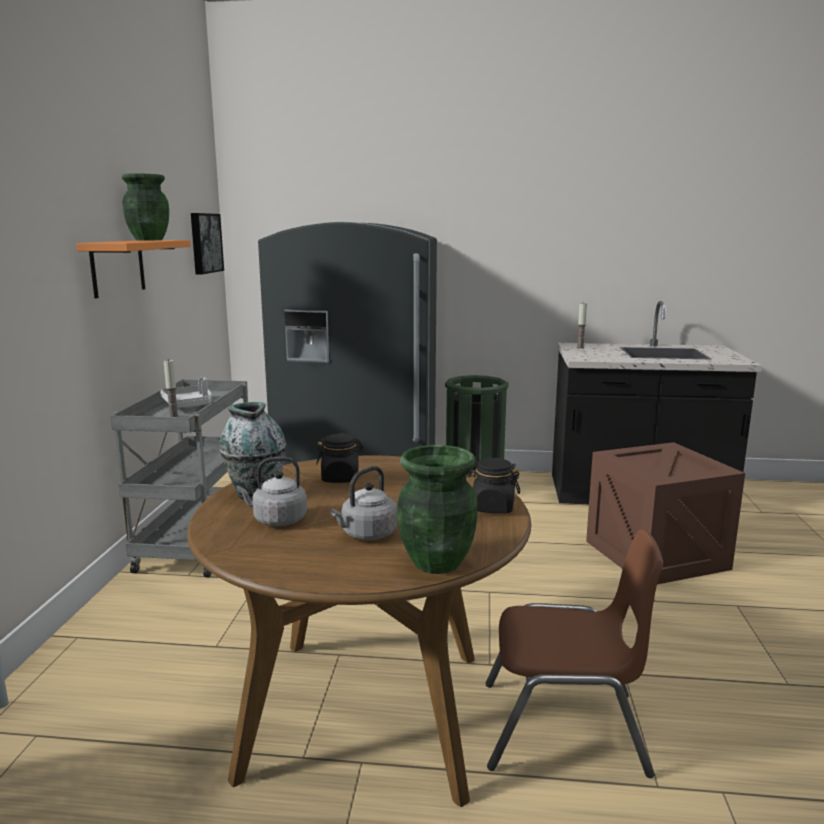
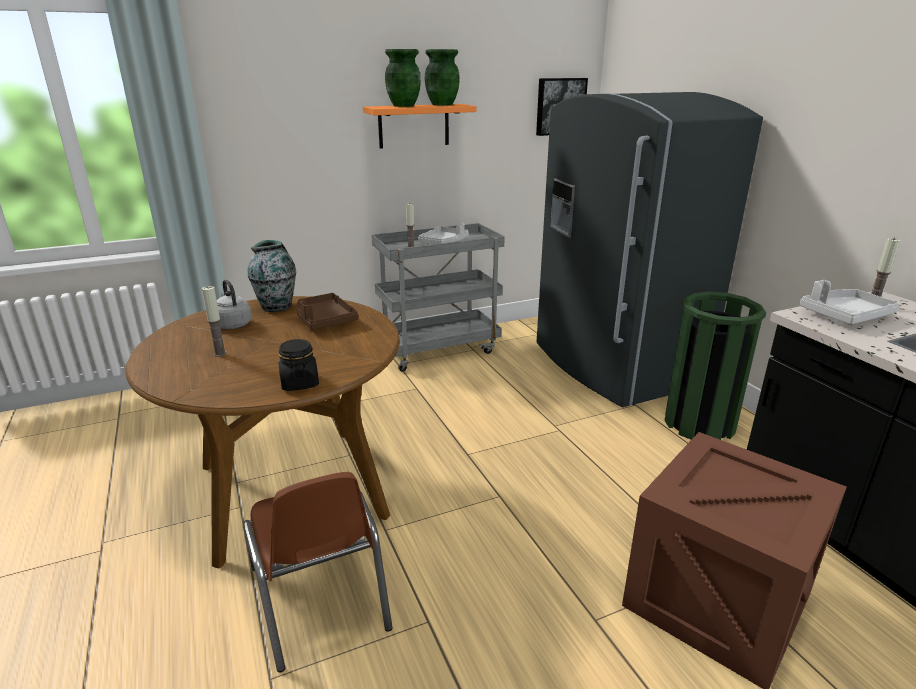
camera: 60 degrees right, 10 degrees up
black jar [316,434,364,483] -> brown tray [296,293,359,330]
grey kettle [330,466,397,540] -> candle [202,286,227,357]
green vase [397,445,477,574] -> green vase moved to [385,49,421,107]
none -> grey tray [800,280,900,324]

